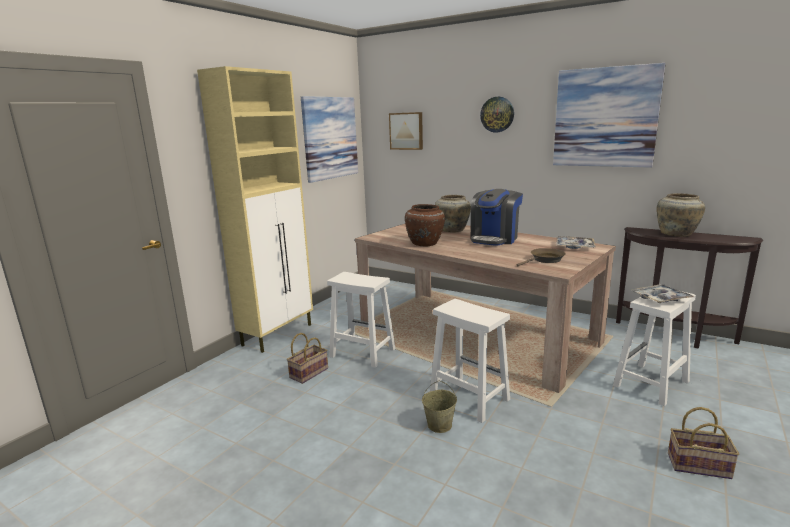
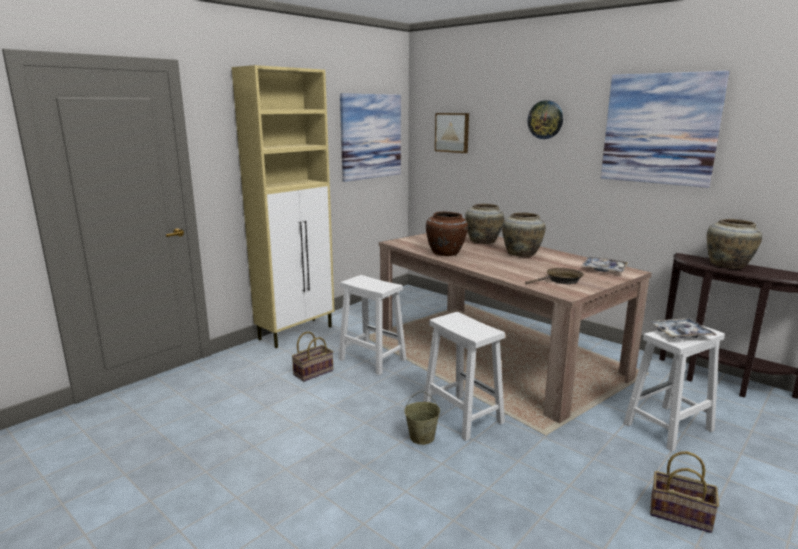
camera: 10 degrees right, 0 degrees up
coffee machine [471,189,523,246] -> beige vase [502,212,546,257]

